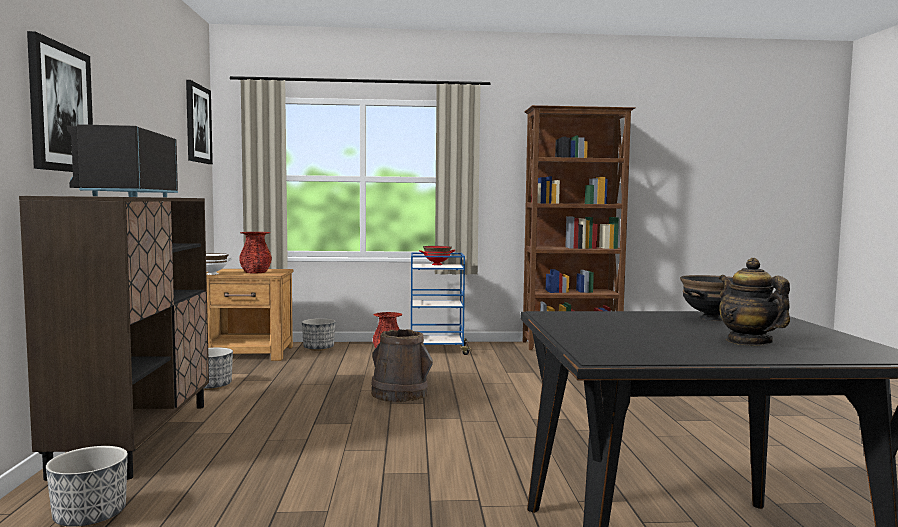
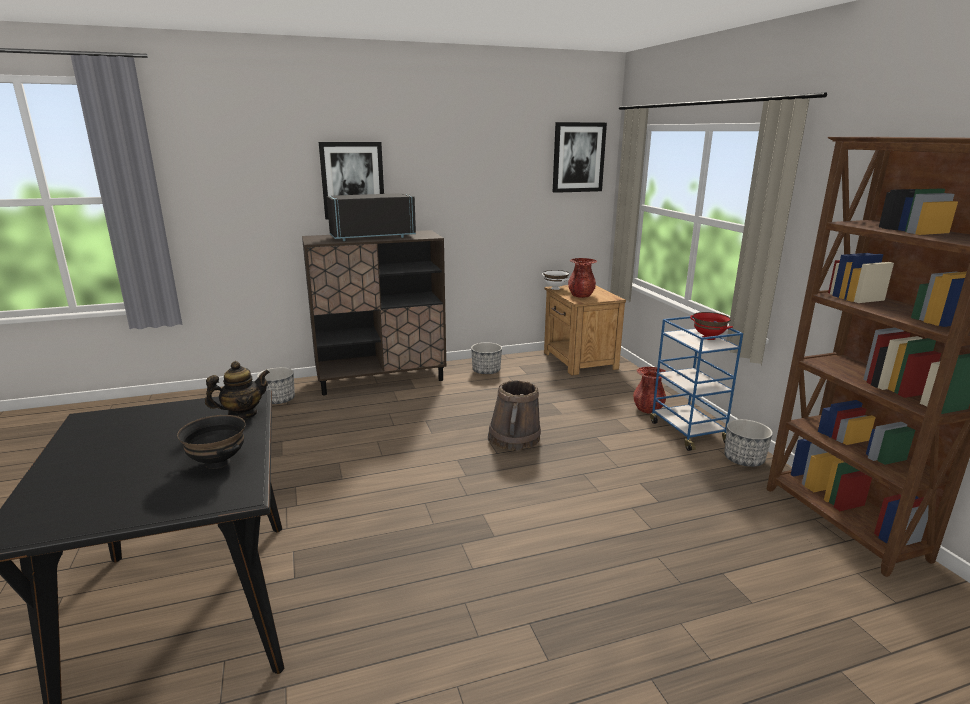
camera: 75 degrees right, 15 degrees up
planter [302,318,335,351] -> planter moved to [724,419,773,467]
teapot [719,258,790,346] -> teapot moved to [205,361,270,419]

